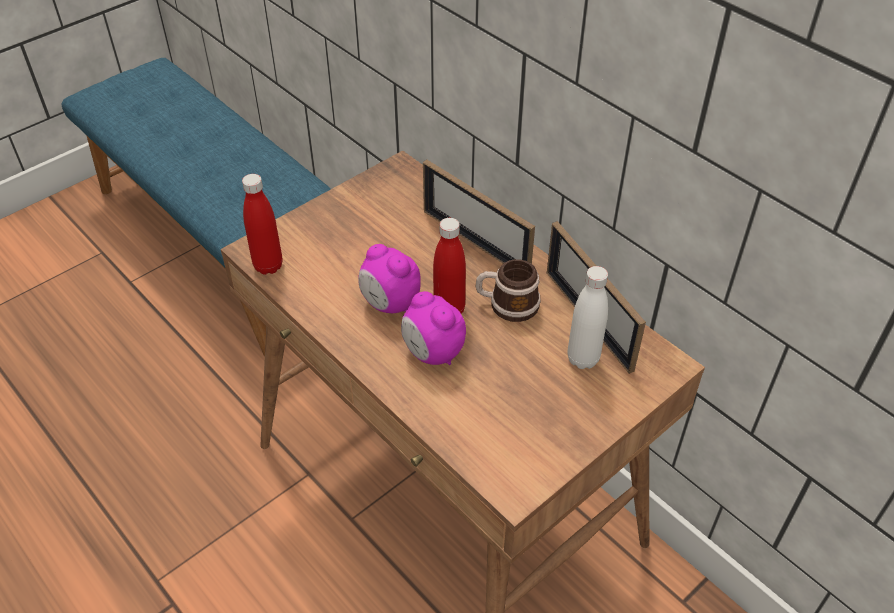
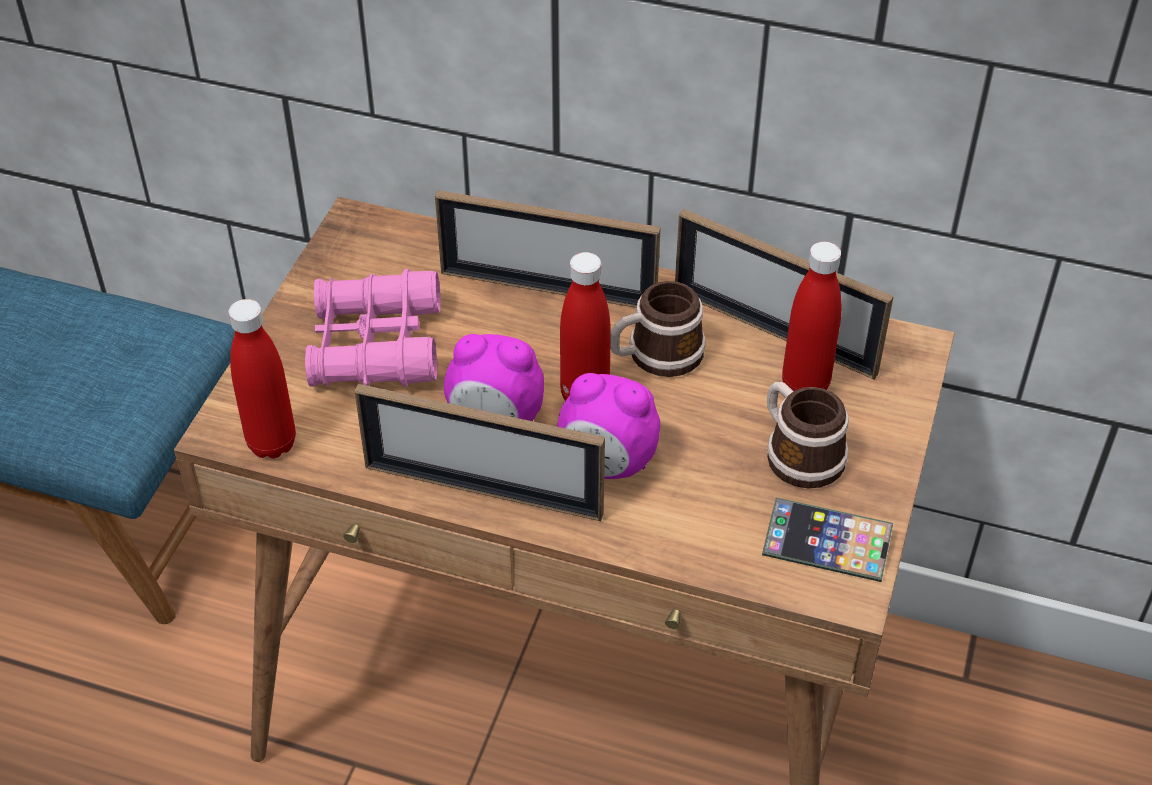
camera: 30 degrees left, 0 degrees up
white bottle [568,266,608,369] -> red bottle [782,242,842,391]
none -> pink binoculars [305,269,441,386]
none -> picture frame [354,384,605,521]
none -> phone [762,498,894,582]
none -> mug [767,382,849,489]

